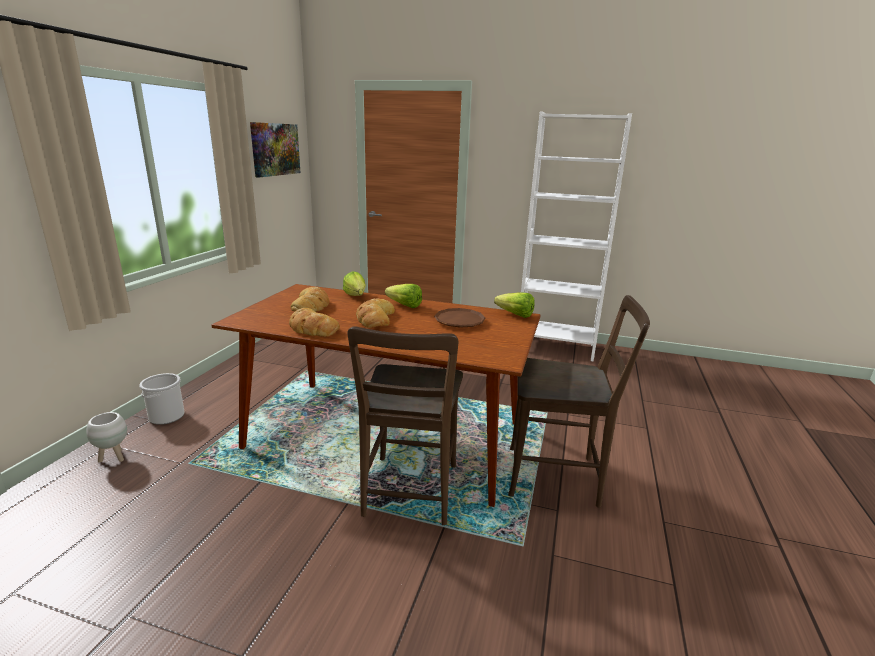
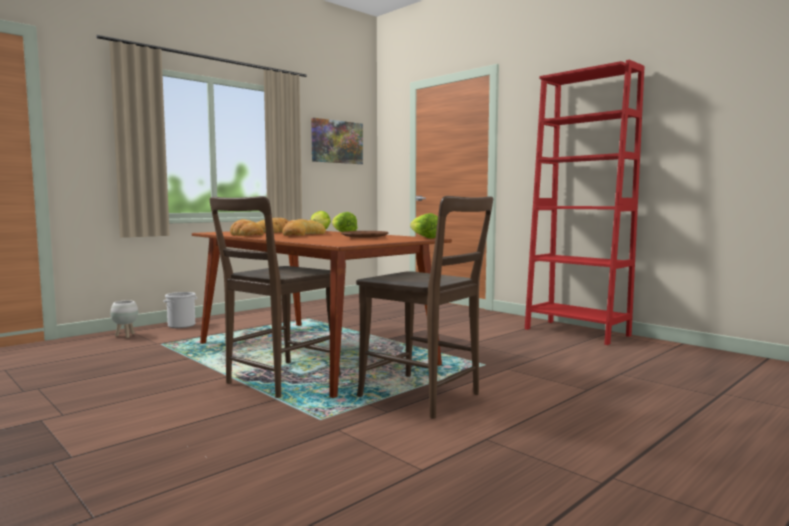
camera: 30 degrees right, 15 degrees down
white bookcase [521,112,632,361] -> red bookcase [525,60,644,345]

